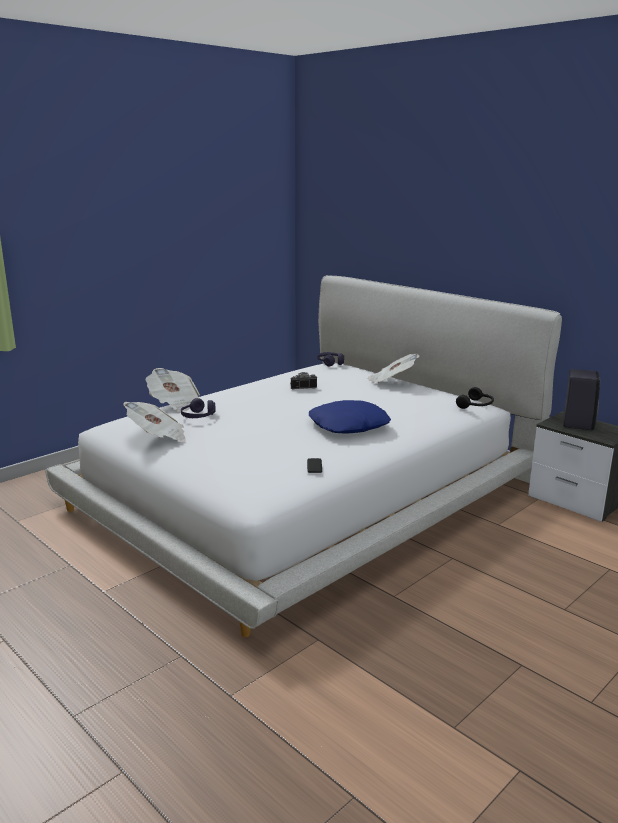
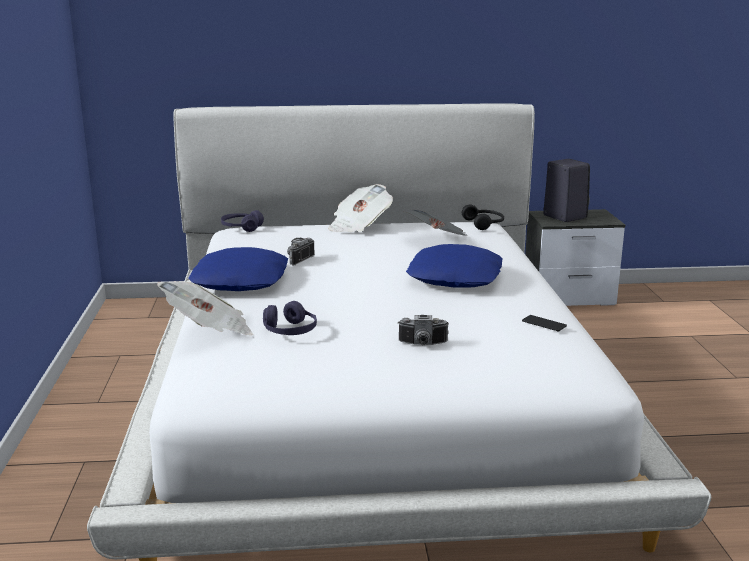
camera: 50 degrees left, 0 degrees up
newspaper [123,402,186,441] -> newspaper moved to [404,210,466,235]
none -> blue pillow [188,247,288,291]
none -> camera [398,315,449,345]

